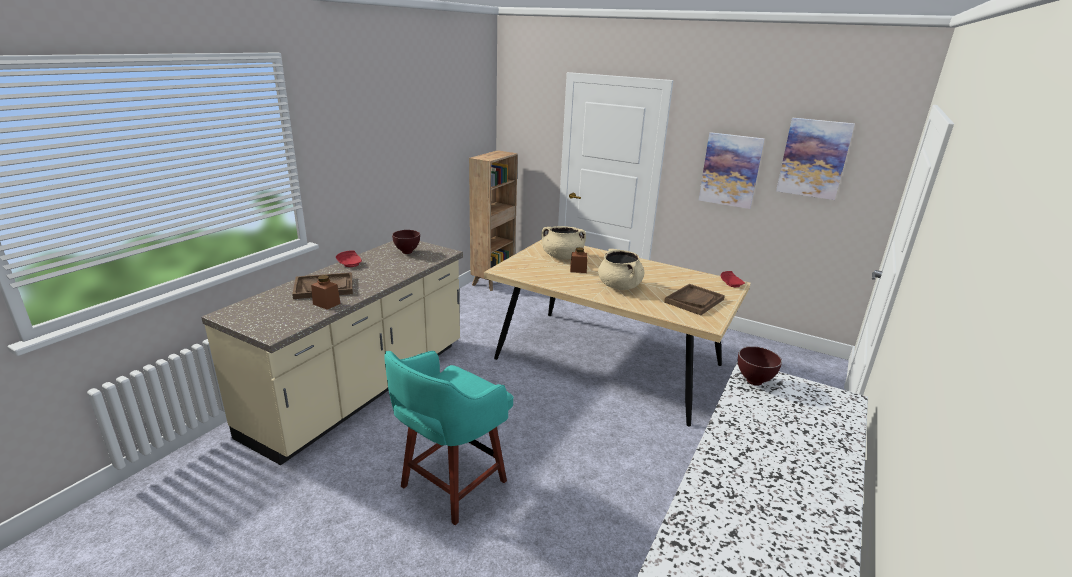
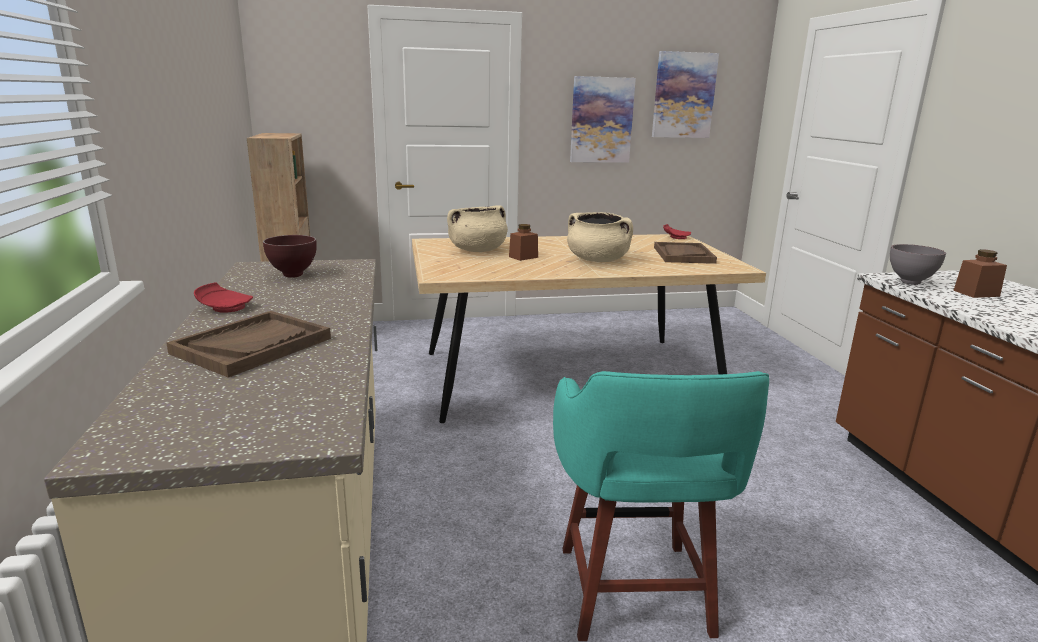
camera: 40 degrees left, 5 degrees down
brown jar [311,275,341,310] -> brown jar moved to [953,249,1007,298]
brown bowl [738,346,782,385] -> grey bowl [890,244,946,285]

